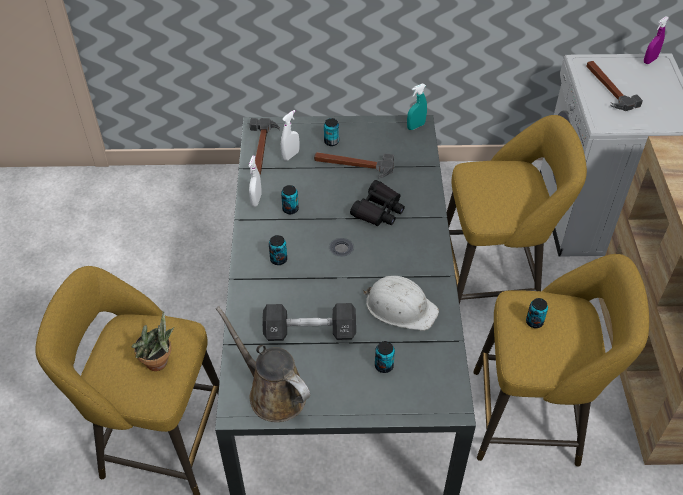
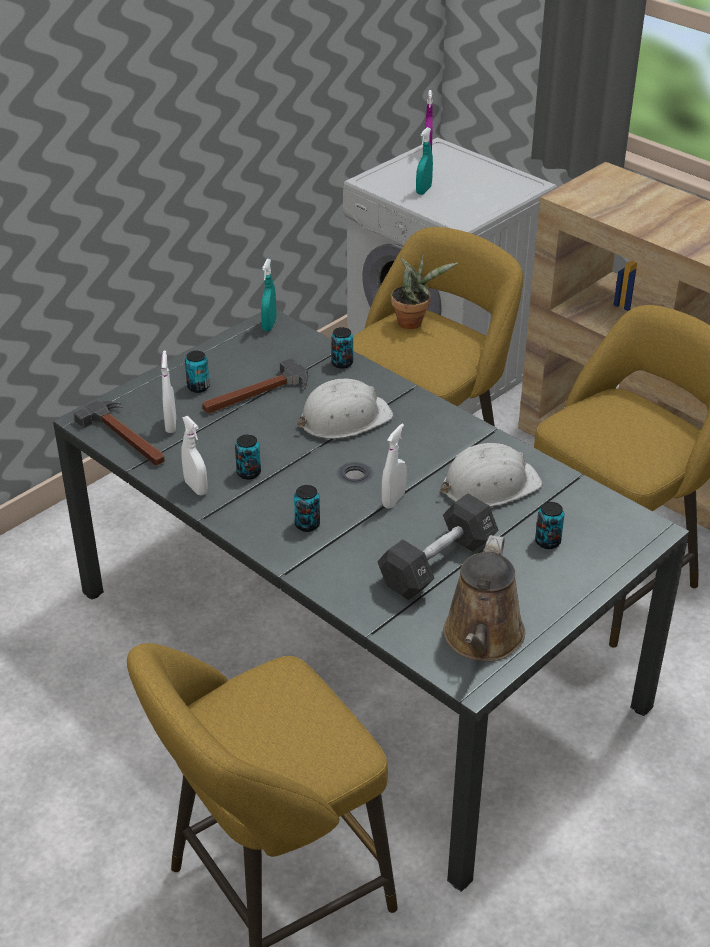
camera: 45 degrees left, 10 degrees down
potted plant [131,311,174,371] -> potted plant moved to [391,256,458,329]
brown watering can [216,306,310,422] -> brown watering can turned 75 degrees counterclockwise [443,535,525,661]
black binoculars [350,180,405,226] -> white hard hat [297,379,393,439]
can [526,298,548,328] -> can moved to [331,327,353,369]
hammer [586,61,643,111] -> turquoise spray bottle [416,127,433,195]
none -> white spray bottle [382,424,407,509]

